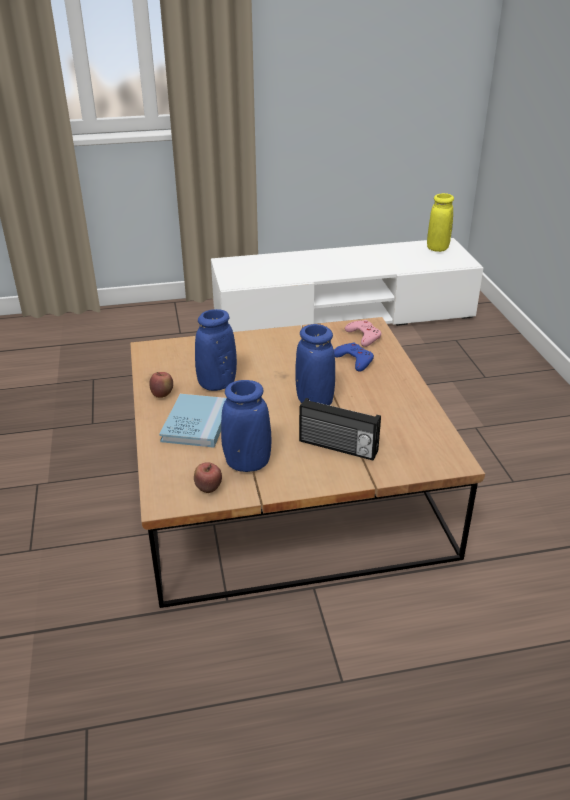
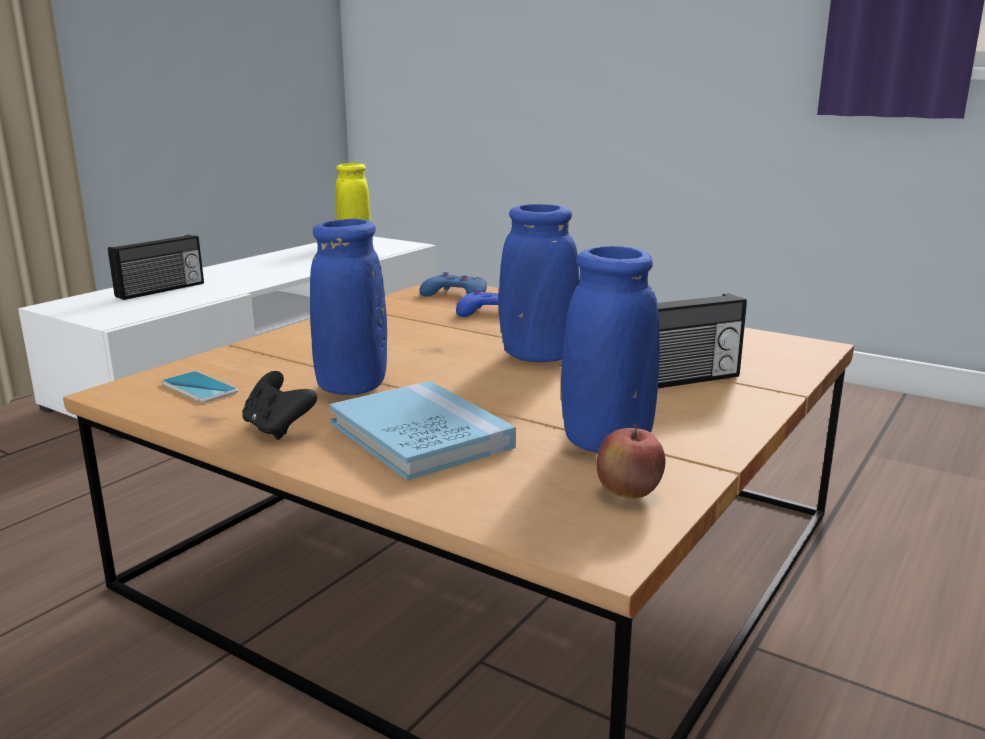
camera: 45 degrees left, 15 degrees down
apple [149,372,173,398] -> black game controller [242,371,318,440]
pink game controller [345,320,382,347] -> blue game controller [419,272,487,296]
none -> radio [108,235,204,300]
none -> phone [161,371,238,402]

